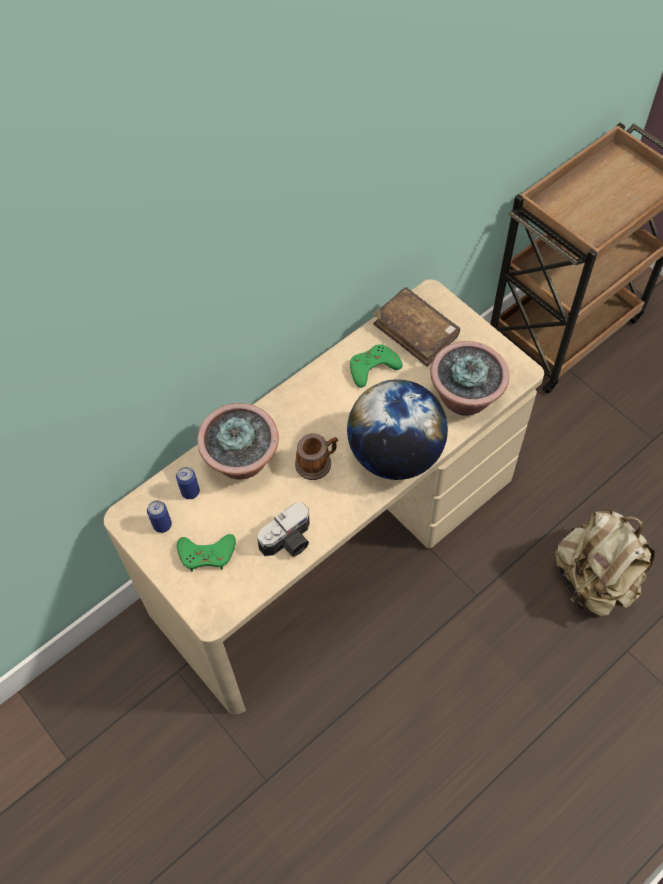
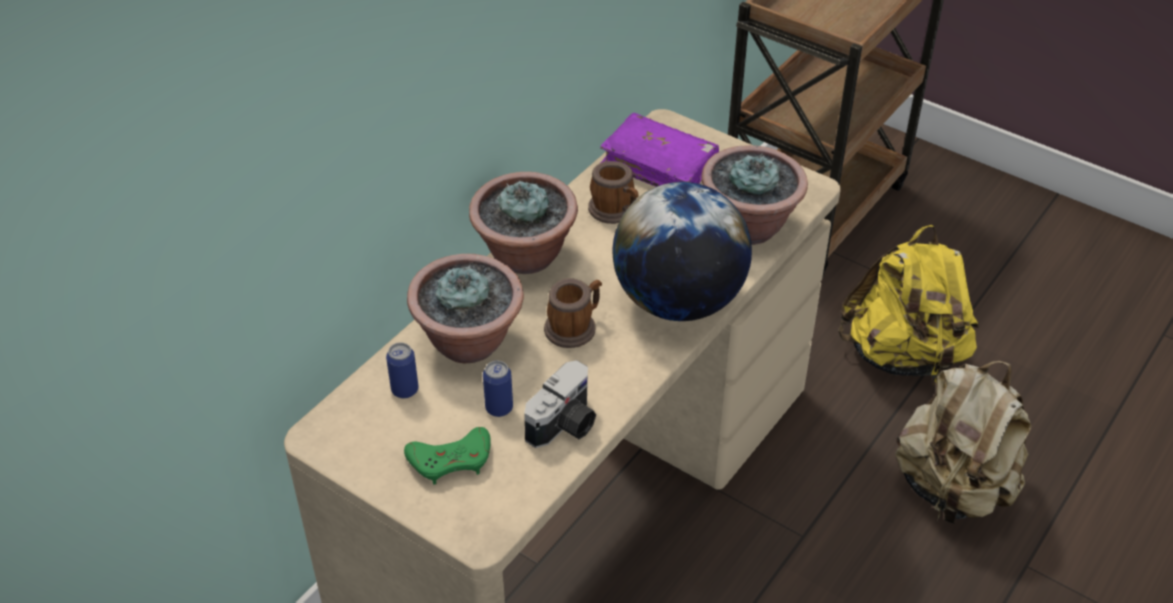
camera: 15 degrees left, 15 degrees down
can [147,500,172,533] -> can moved to [483,361,513,417]
green game controller [350,344,402,388] -> mug [588,161,638,224]
brown book [373,287,460,367] -> purple book [600,113,719,187]
none -> potted plant [469,172,578,274]
none -> yellow backpack [838,225,979,385]

